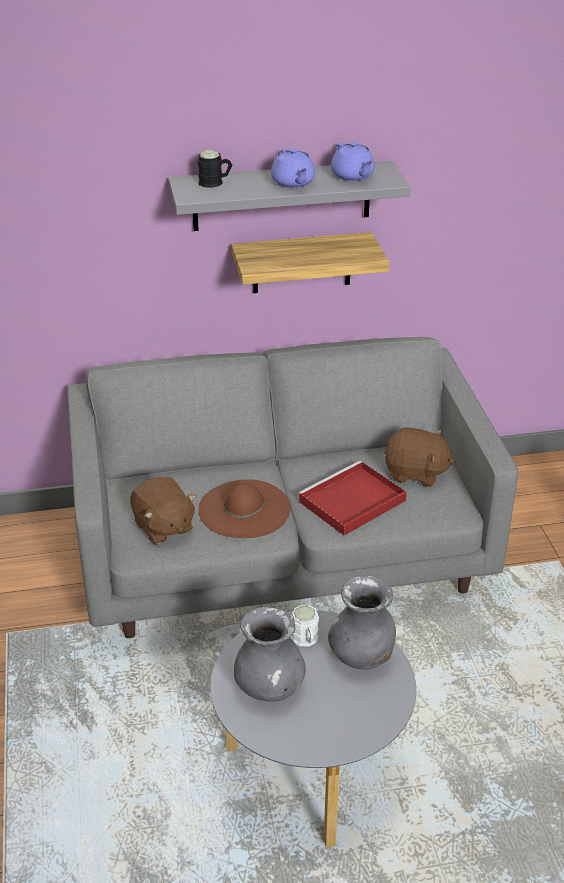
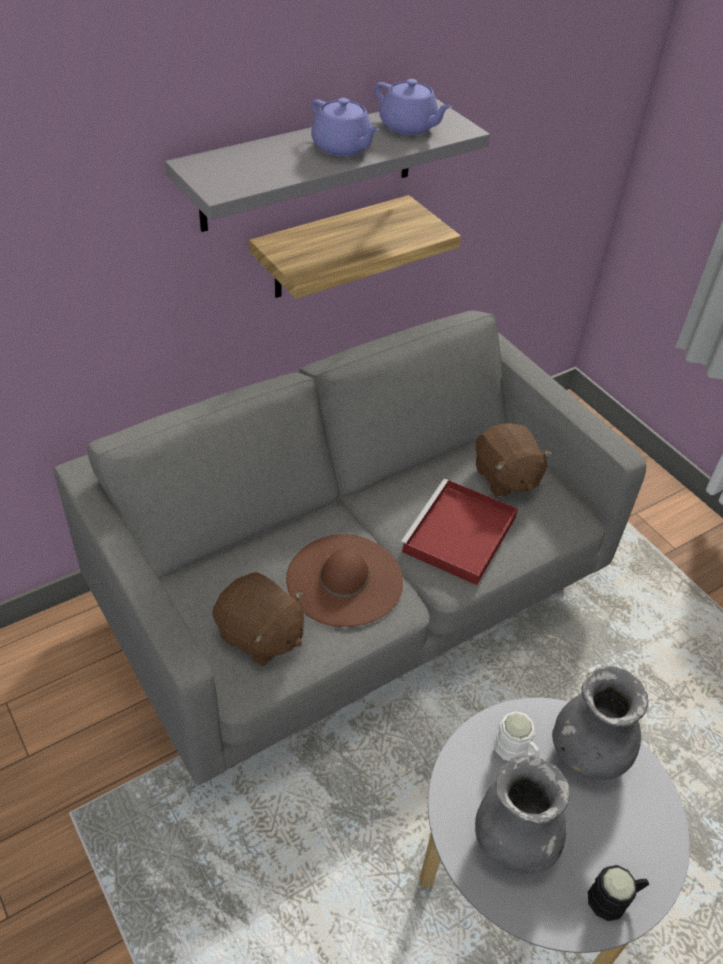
camera: 25 degrees left, 10 degrees up
black mug [197,150,232,188] -> black mug moved to [588,865,649,921]
brown plush toy [384,427,455,487] -> brown plush toy turned 75 degrees clockwise [475,423,553,497]

